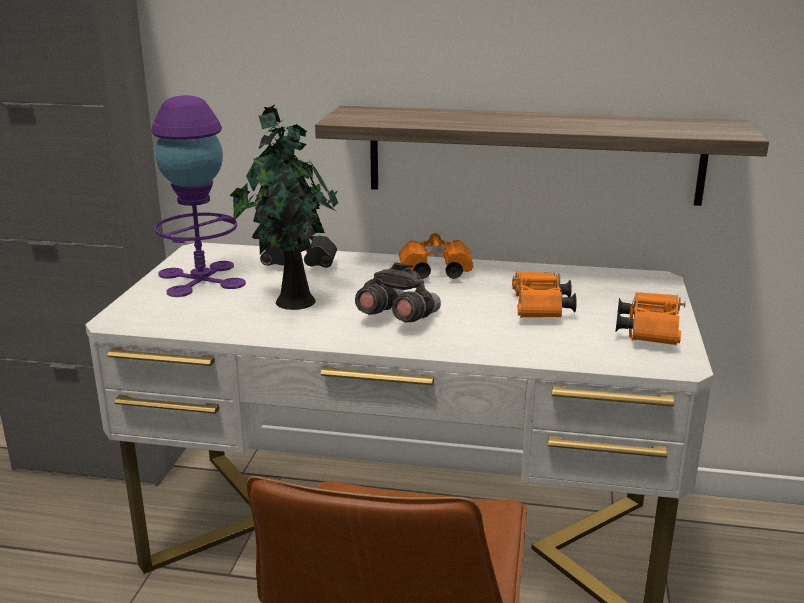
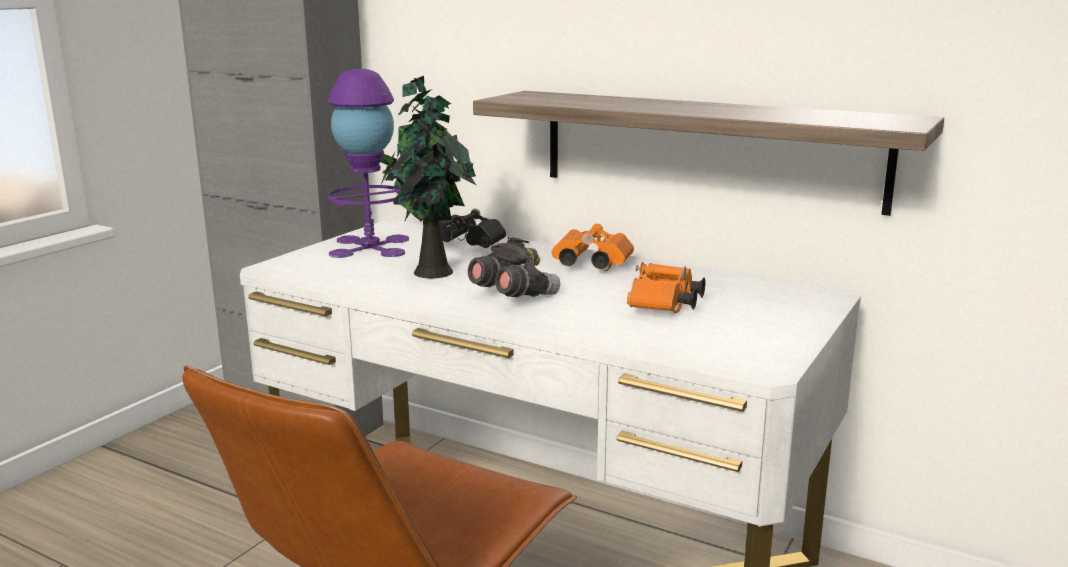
camera: 20 degrees right, 5 degrees down
orange binoculars [615,292,686,345] -> none

